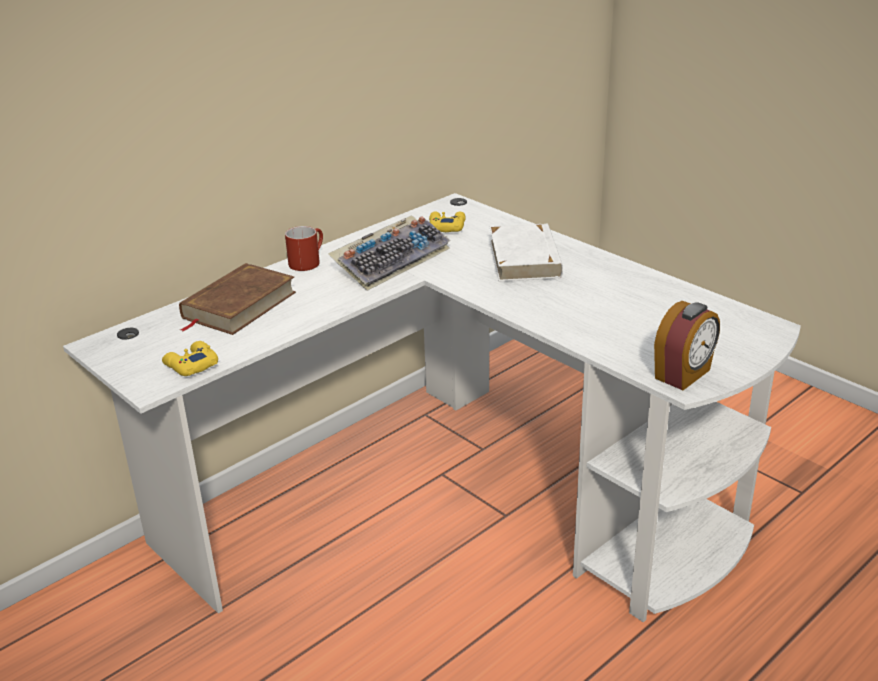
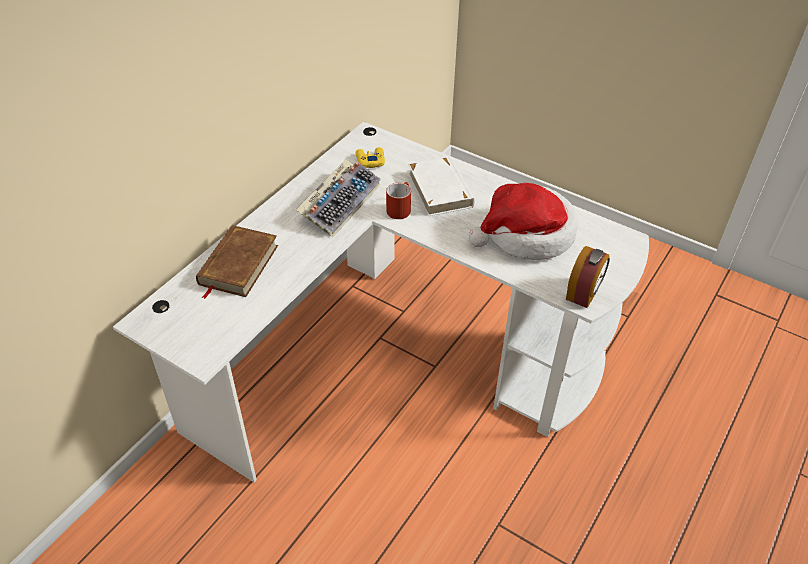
camera: 15 degrees left, 15 degrees up
yellow game controller [162,341,218,376] -> none
red mug [285,226,323,271] -> red mug moved to [386,182,411,219]
none -> hat [469,183,578,260]

